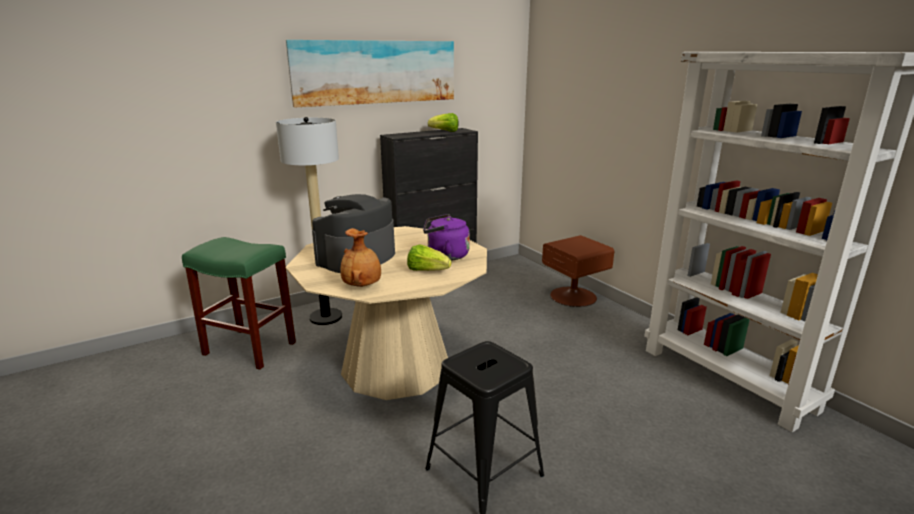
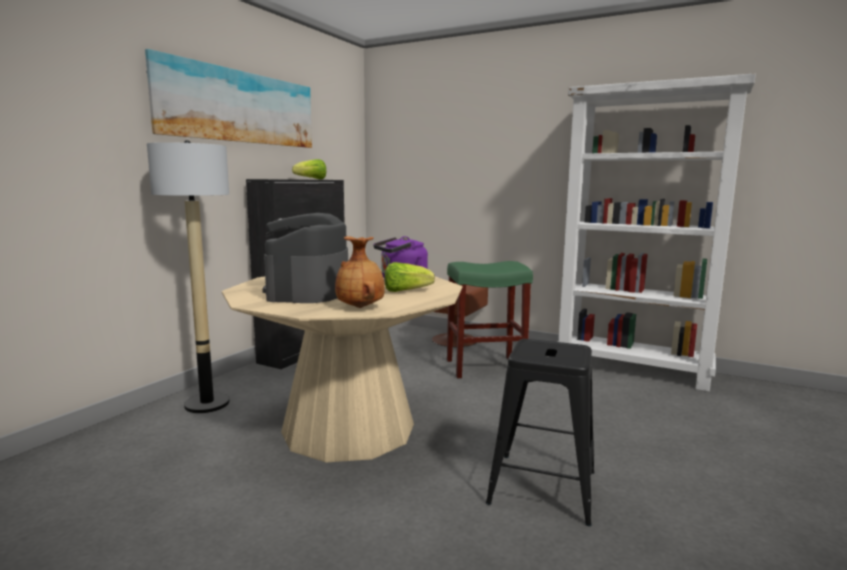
camera: 30 degrees left, 10 degrees down
green stool [182,237,296,370] -> green stool moved to [447,261,533,378]

